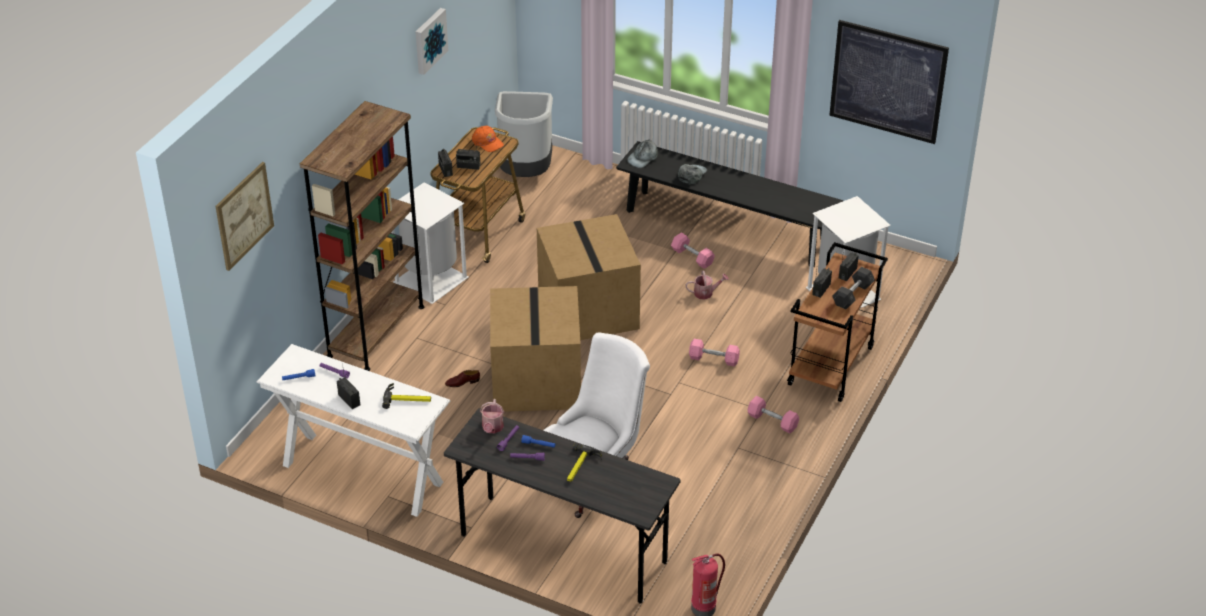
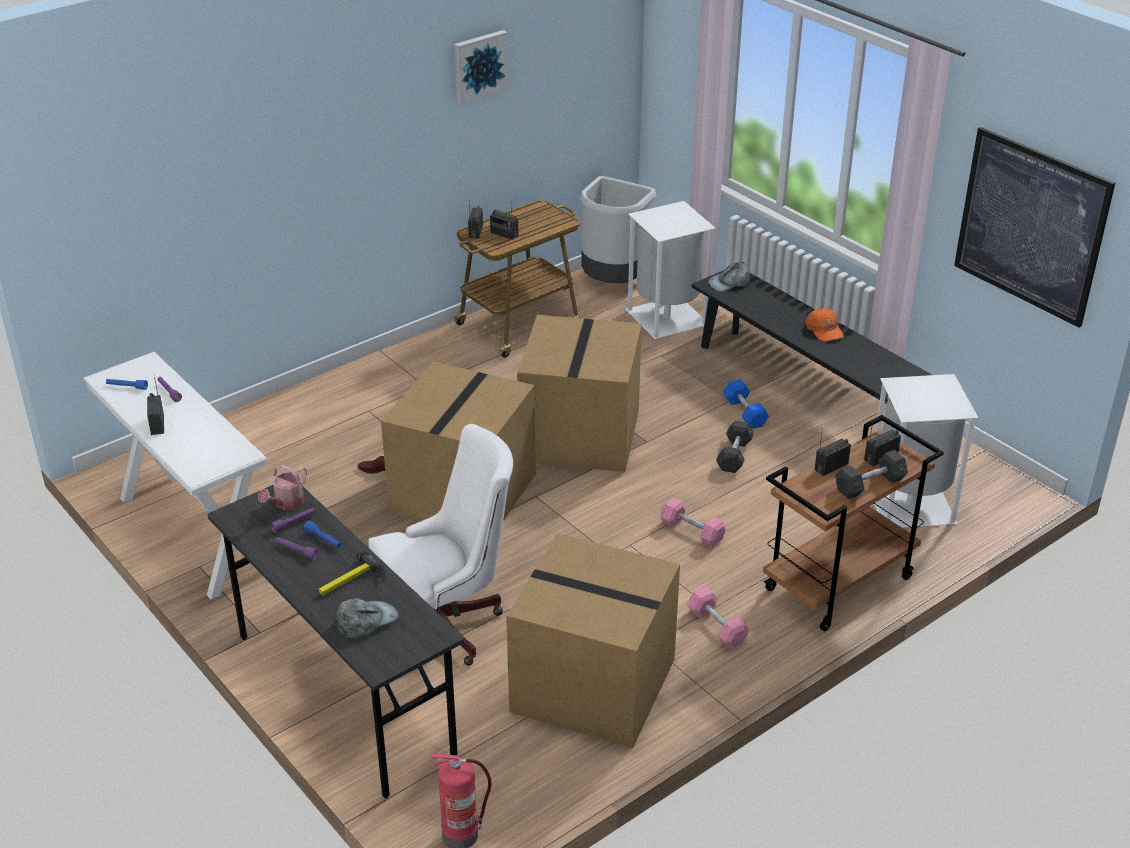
camera: 25 degrees right, 5 degrees down
picture [215,162,274,271] -> none
brown bookcase [300,101,424,371] -> none
hammer [382,383,431,409] -> none
white trash can [391,182,469,304] -> white trash can moved to [625,201,716,339]
orange cap [472,126,504,152] -> orange cap moved to [805,308,844,341]
pink dumbbell [671,233,715,269] -> blue dumbbell [723,379,769,429]
grey cap [678,164,707,185] -> grey cap moved to [335,598,399,638]
watering can [686,271,729,300] -> grey dumbbell [716,420,754,473]
none -> cardboard box [506,533,680,748]

